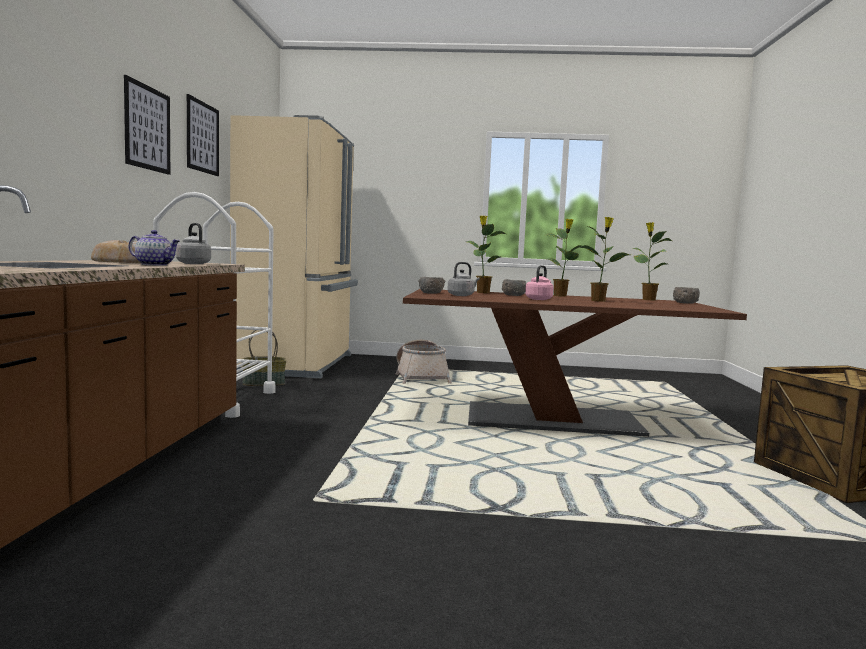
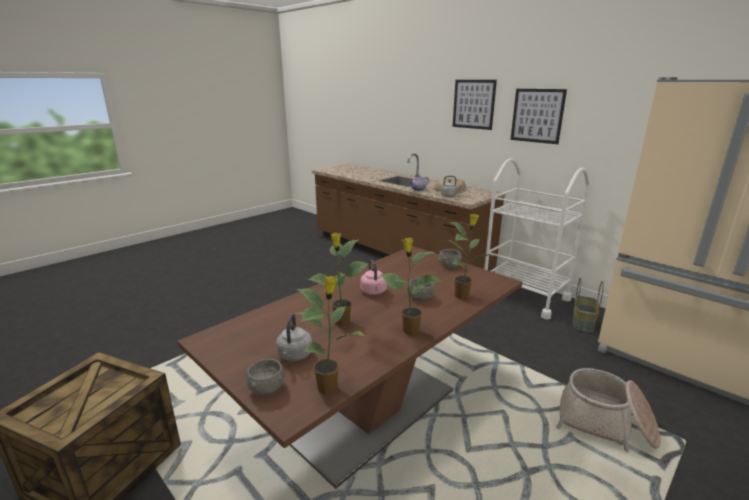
camera: 130 degrees right, 15 degrees up
picture [187,94,219,176] -> picture moved to [453,80,497,130]
grey kettle [447,262,480,296] -> grey kettle moved to [276,314,312,361]

